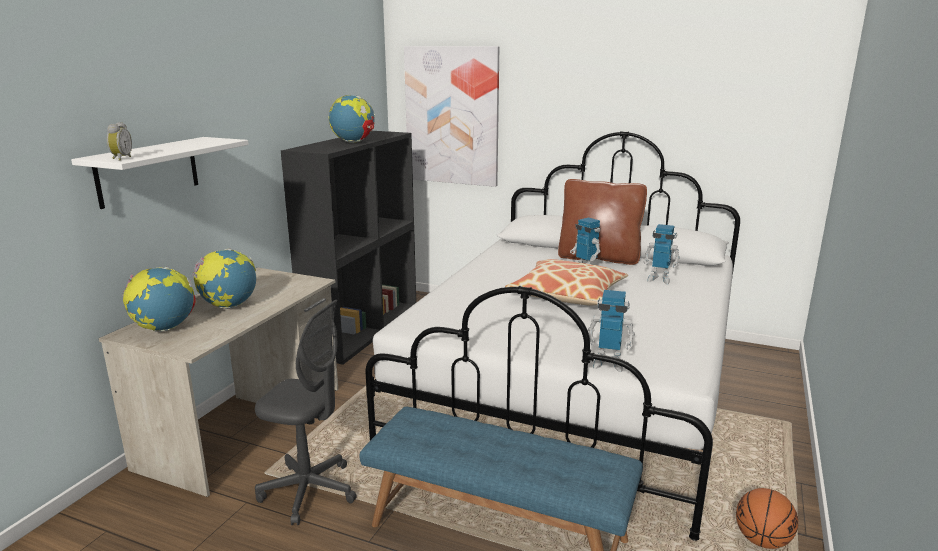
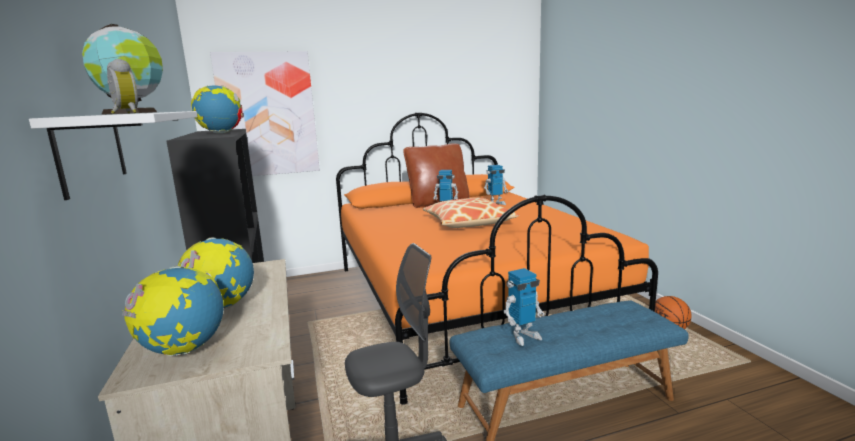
camera: 40 degrees left, 5 degrees down
white bed [365,131,740,541] -> orange bed [336,113,658,405]
toy robot [588,290,635,372] -> toy robot moved to [503,268,544,346]
none -> globe [82,24,163,115]

